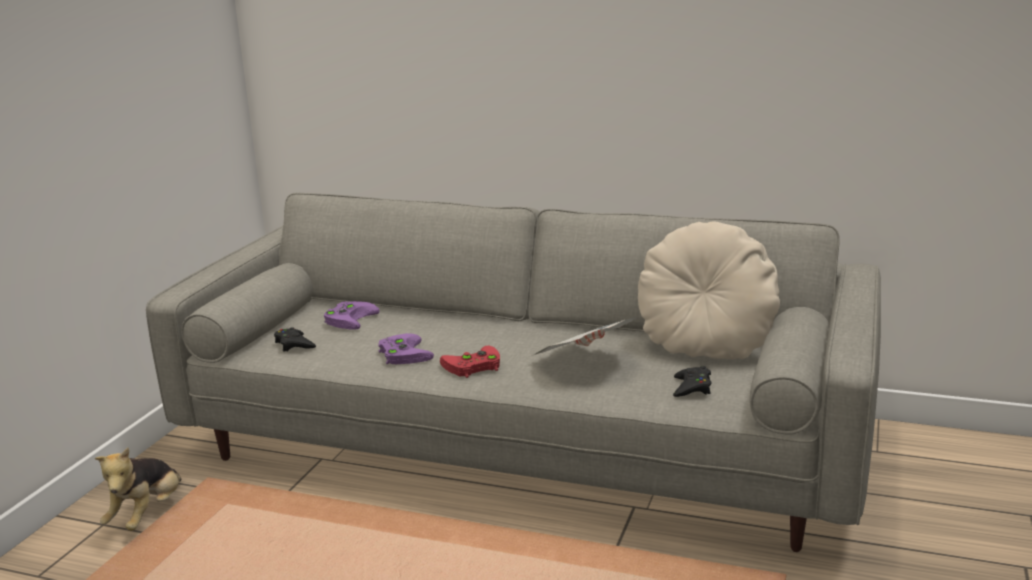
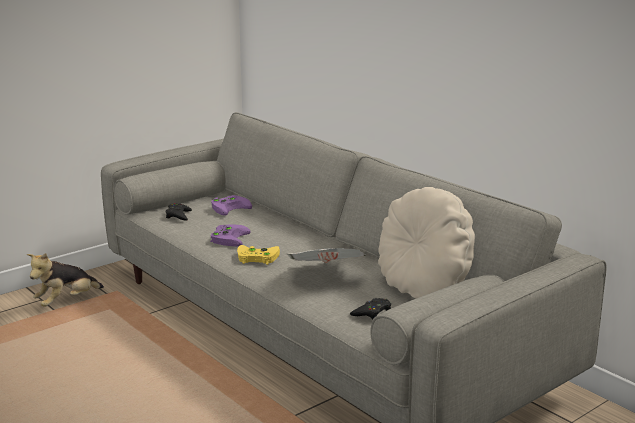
camera: 30 degrees right, 0 degrees up
red game controller [440,345,500,378] -> yellow game controller [237,245,280,265]

